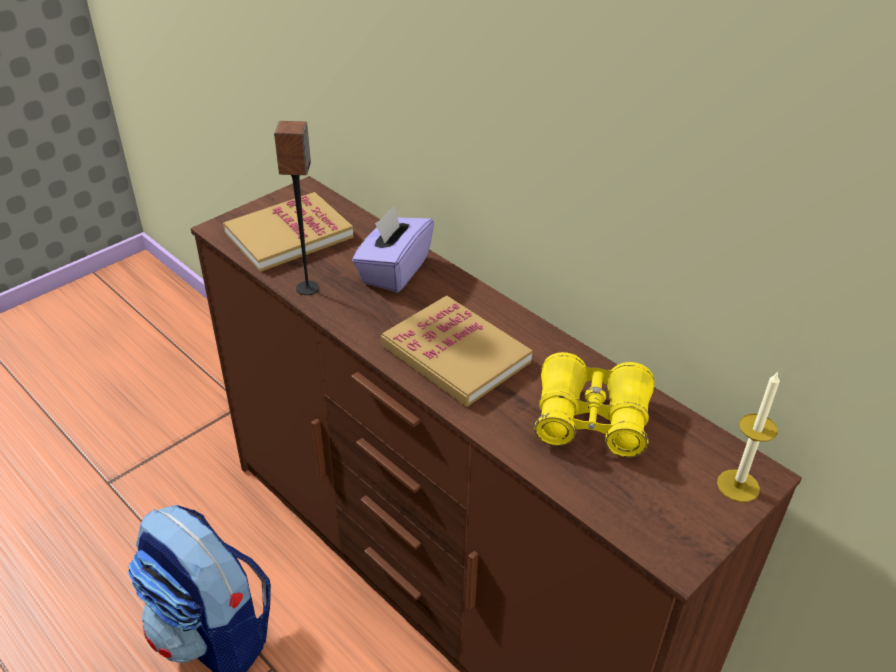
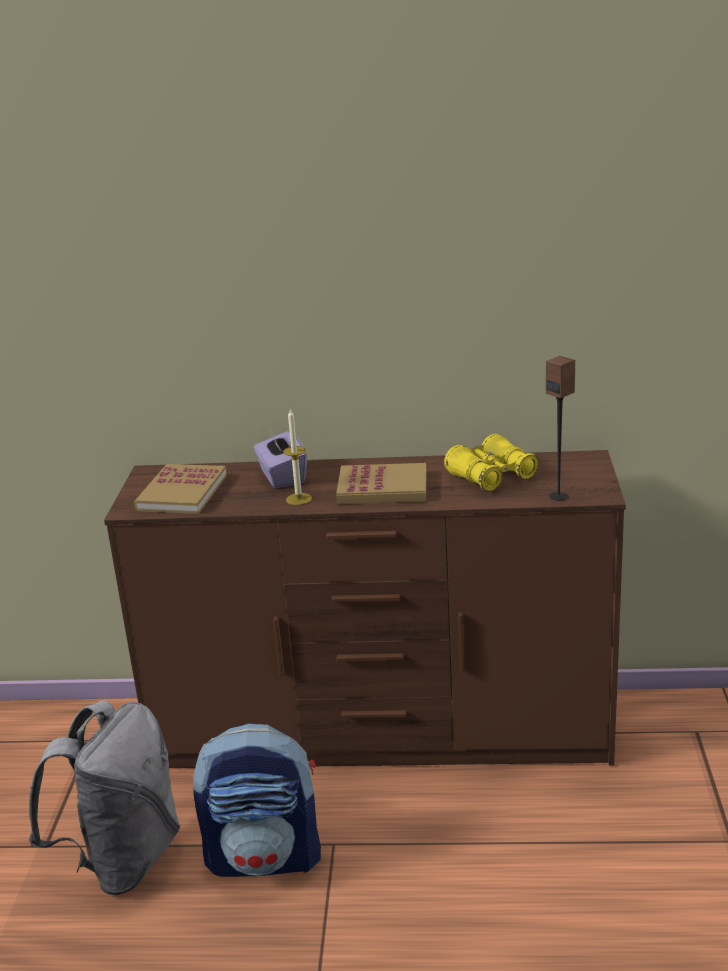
camera: 40 degrees left, 15 degrees down
speaker [274,121,319,295] -> speaker moved to [546,356,575,501]
candle [717,371,780,502] -> candle moved to [283,409,312,505]
none -> grey backpack [29,700,180,895]

